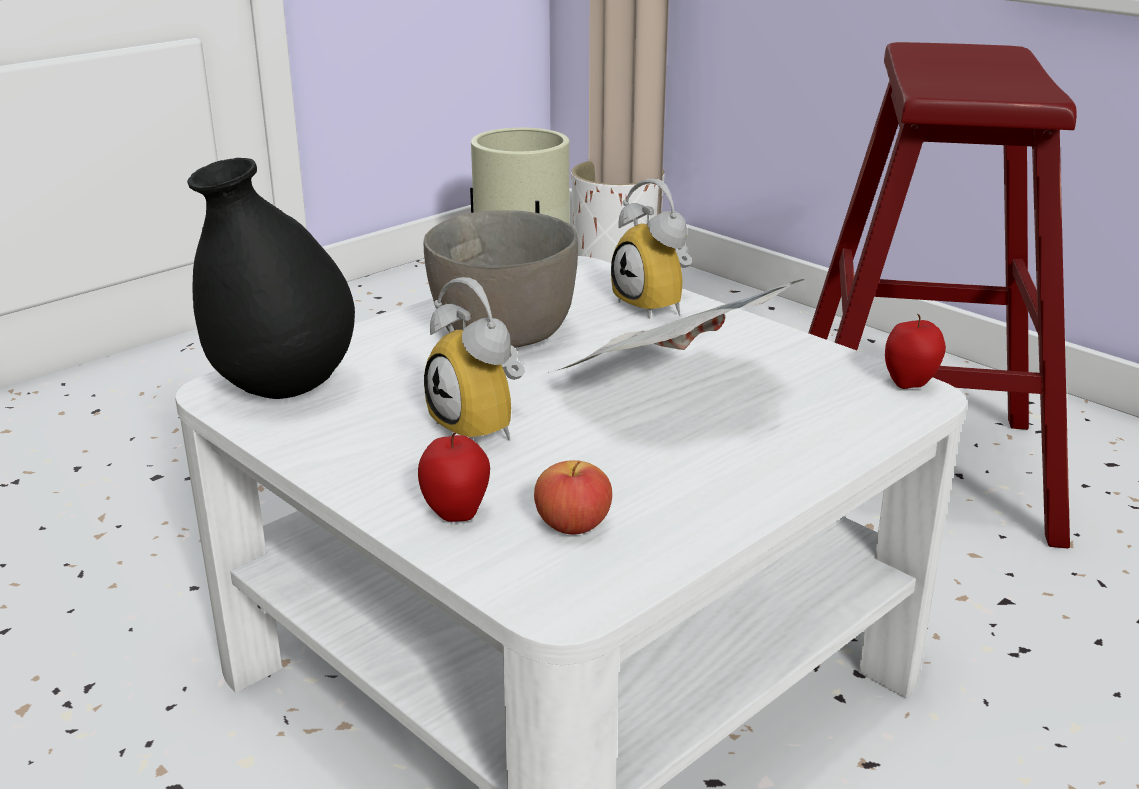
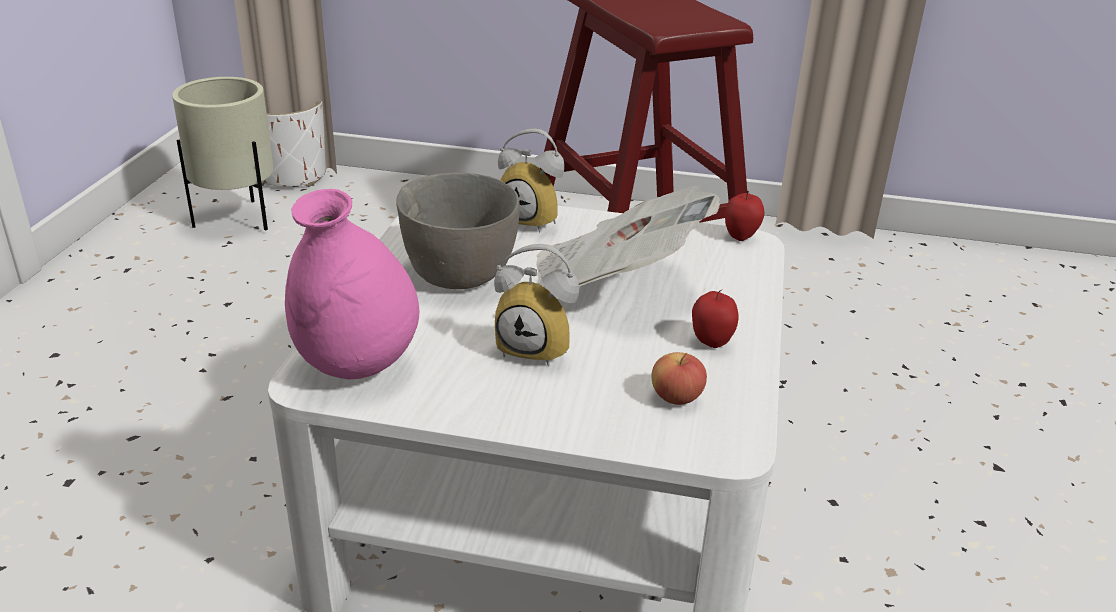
camera: 35 degrees left, 5 degrees up
black vase [187,158,355,399] -> pink vase [285,189,419,380]
apple [418,432,490,522] -> apple moved to [692,289,739,348]

